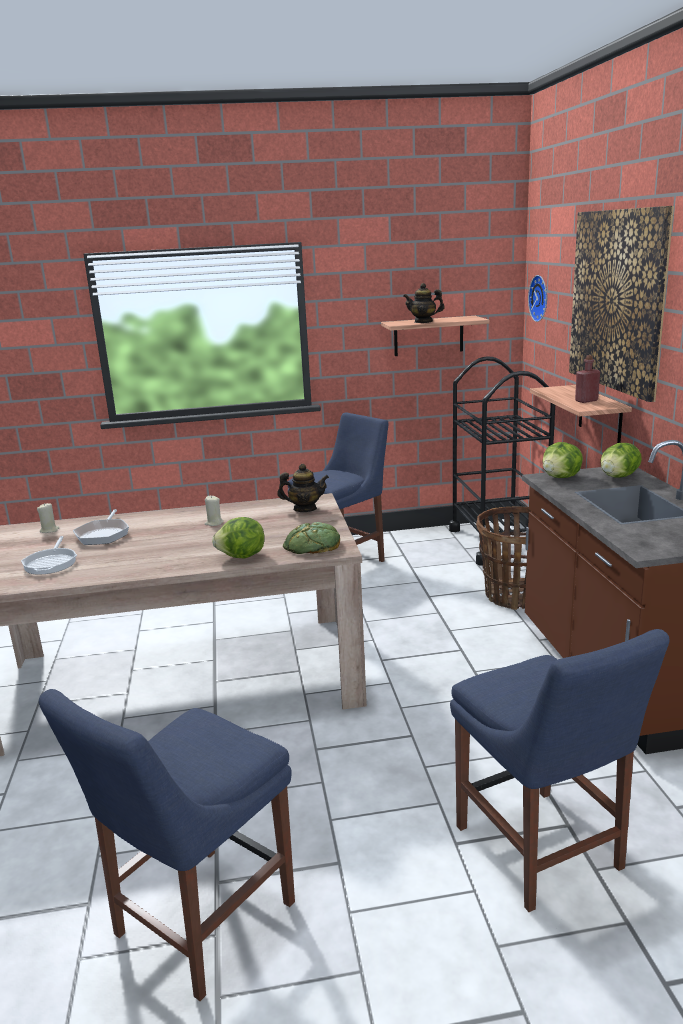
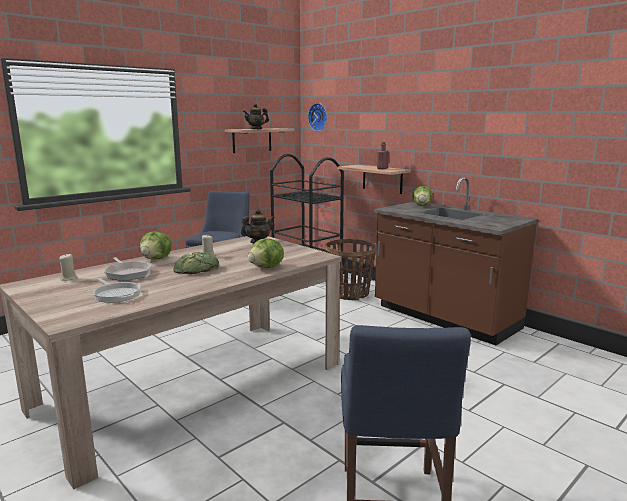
camera: 35 degrees left, 5 degrees down
bread [283,522,340,554] -> bread moved to [173,252,219,274]
blue chair [450,629,670,912] -> none
lettuce [542,442,583,478] -> lettuce moved to [140,231,172,260]
picture [569,206,674,402] -> none

